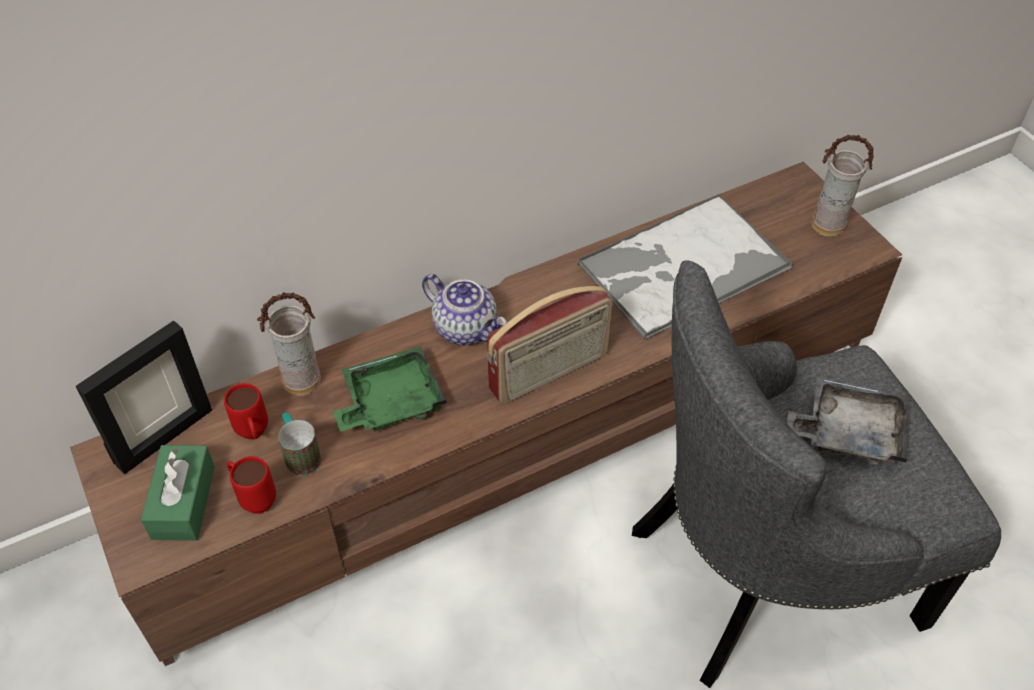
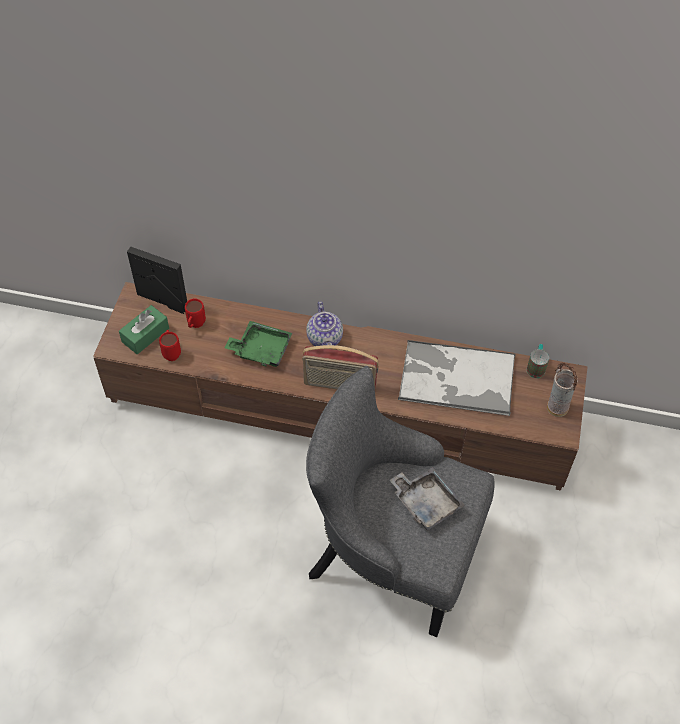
camera: 40 degrees right, 5 degrees up
picture frame [75,321,212,474] -> picture frame turned 150 degrees counterclockwise [127,247,187,314]
vase [257,292,321,396] -> none
mug [278,412,321,476] -> mug moved to [527,344,549,378]

